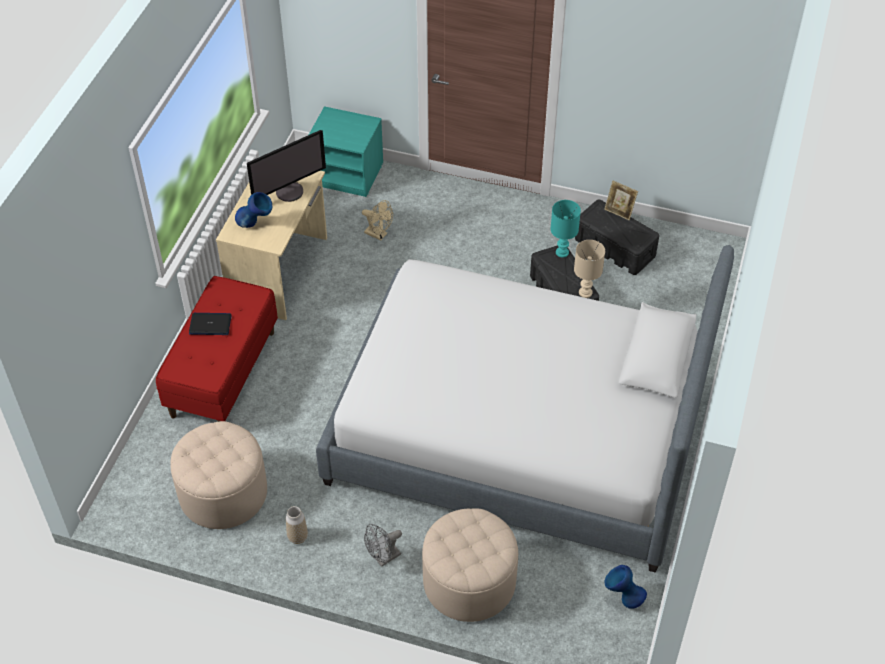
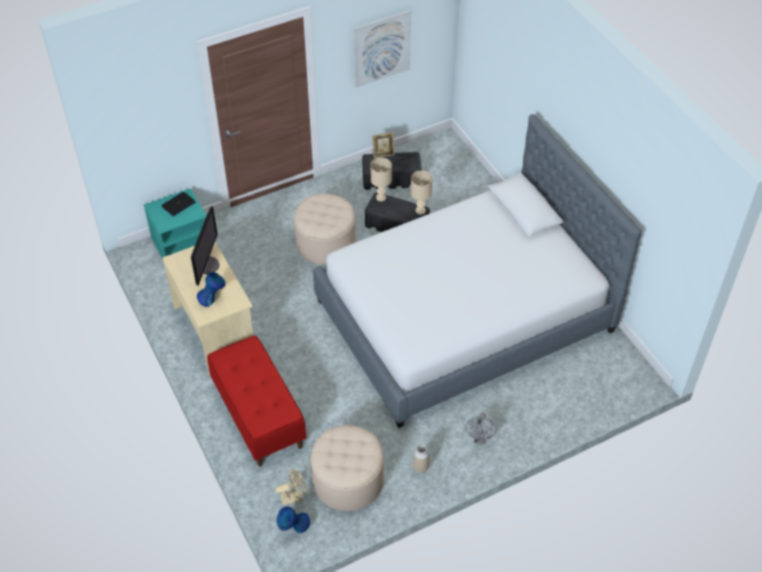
camera: 45 degrees left, 0 degrees up
laptop [189,313,232,335] -> laptop moved to [161,192,196,216]
beige fan [362,200,393,240] -> beige fan moved to [275,468,306,505]
beige ottoman [422,508,518,622] -> beige ottoman moved to [294,194,356,265]
turquoise table lamp [551,200,581,258] -> beige table lamp [370,158,392,201]
blue vase [605,565,647,609] -> blue vase moved to [277,506,310,533]
none -> picture [354,10,411,88]

